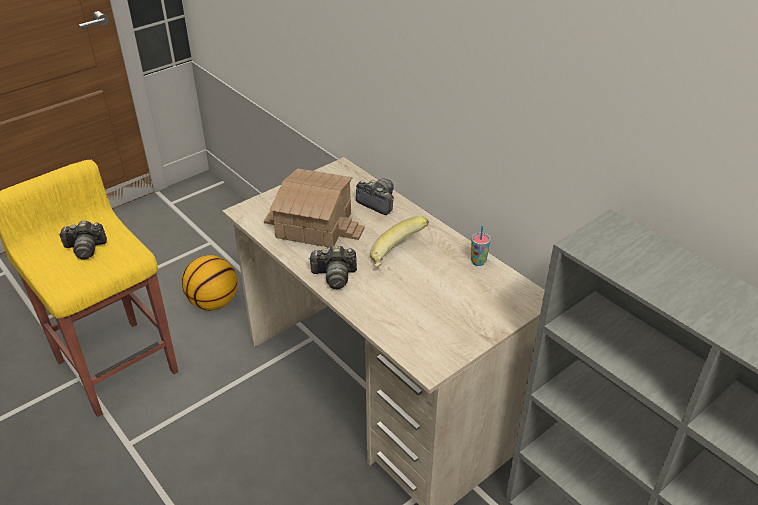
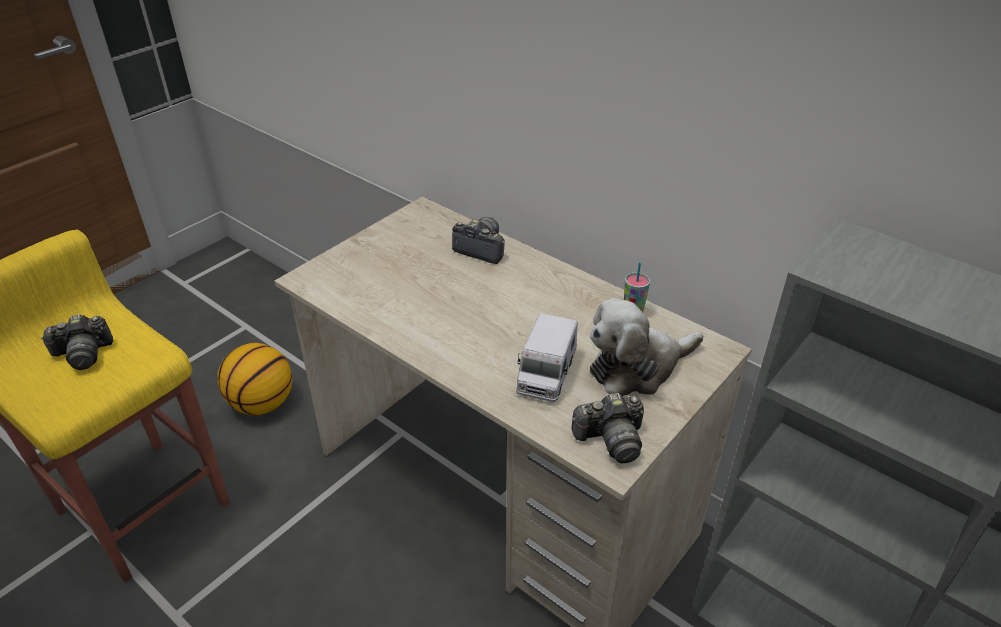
camera: 10 degrees left, 0 degrees up
toy house [264,168,365,248] -> none
camera [309,245,357,289] -> camera moved to [572,393,644,463]
banana [370,216,429,267] -> none
none -> toy truck [516,313,578,402]
none -> plush toy [590,298,703,396]

